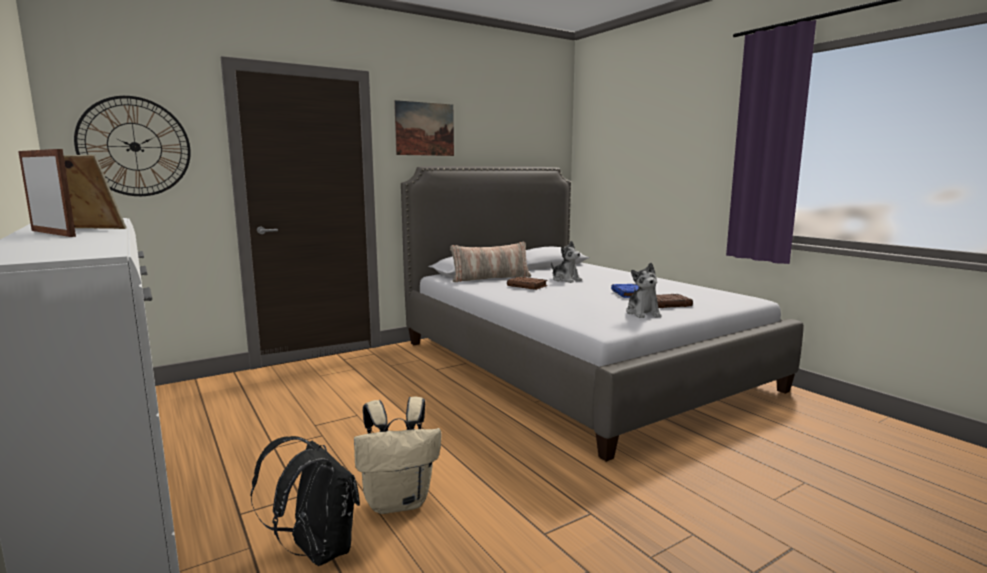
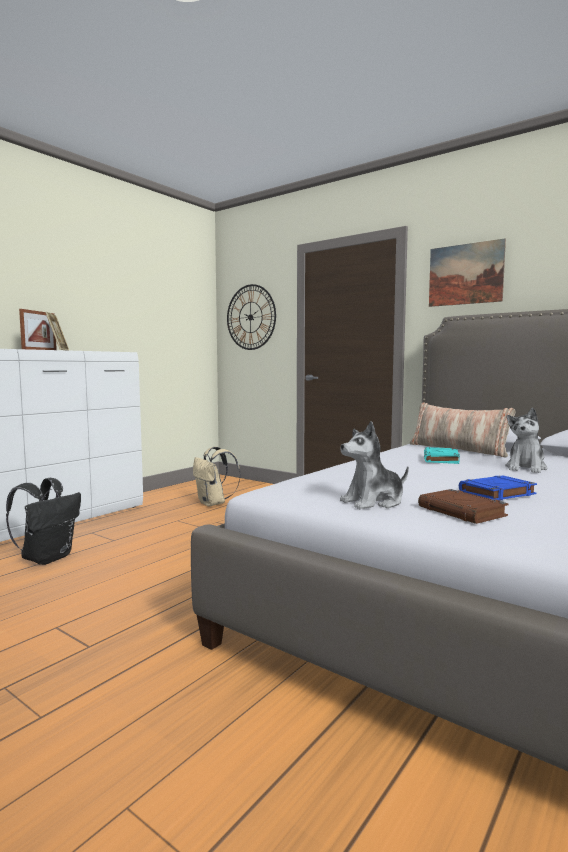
camera: 70 degrees right, 5 degrees down
beige backpack [354,397,442,514] -> beige backpack moved to [193,447,241,507]
brown book [507,277,548,290] -> turquoise book [424,447,460,464]

